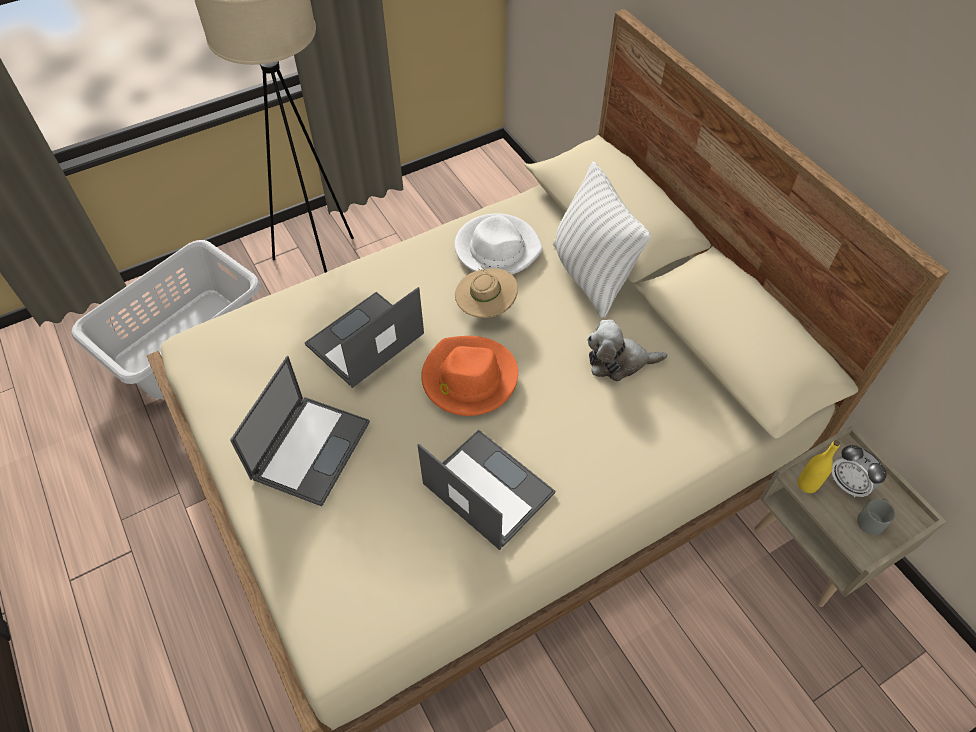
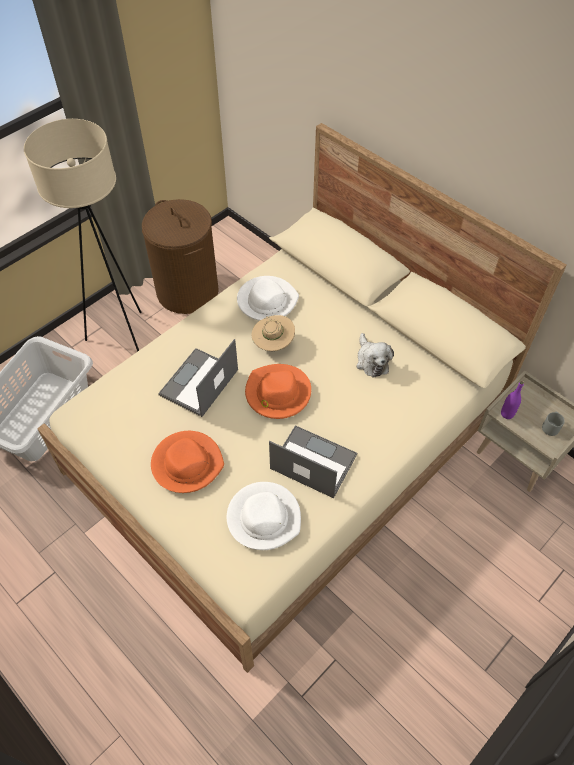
camera: 15 degrees left, 0 degrees up
laptop [230,356,370,507] -> orange hat [151,431,224,493]
white pillow [553,162,651,318] -> none
plush toy [587,320,667,381] -> plush toy turned 90 degrees counterclockwise [356,333,394,378]
yellow bottle [798,440,840,493] -> purple bottle [501,381,524,419]
alarm clock [831,445,887,498] -> none
none -> brown laundry basket [142,199,219,314]
none -> white hat [227,482,301,550]

